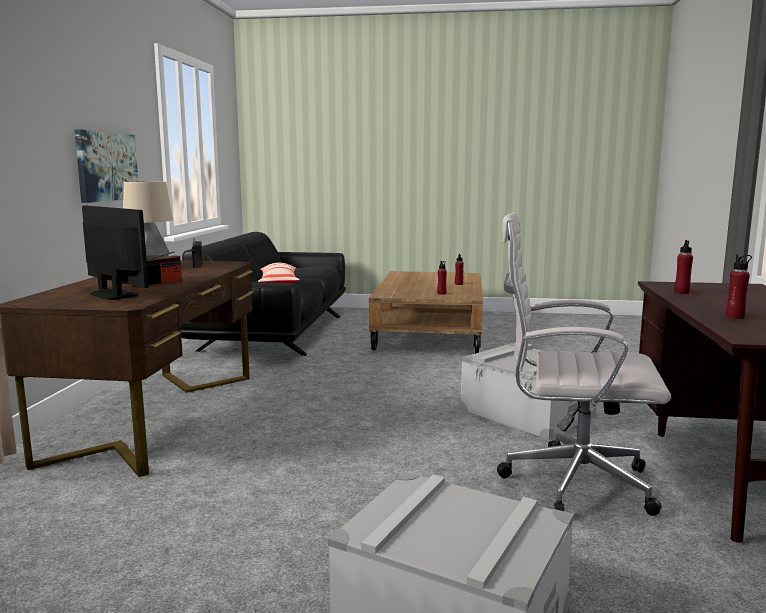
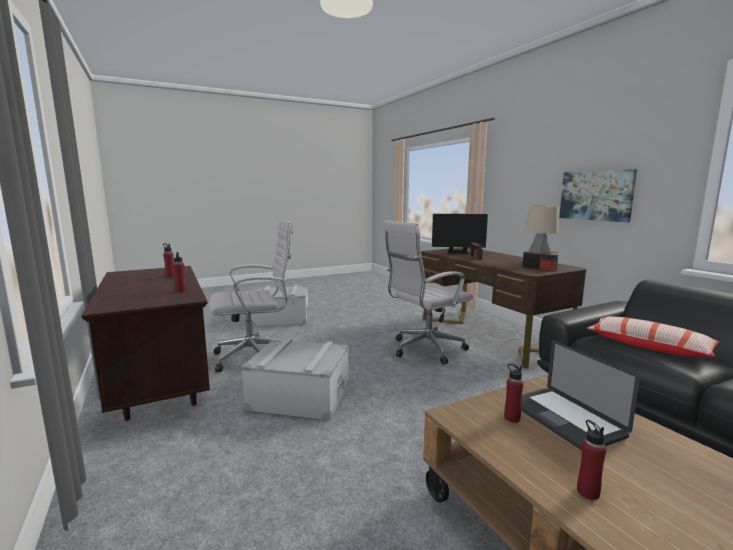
camera: 145 degrees right, 0 degrees up
none -> white office chair [383,220,474,365]
none -> laptop [521,340,640,451]

